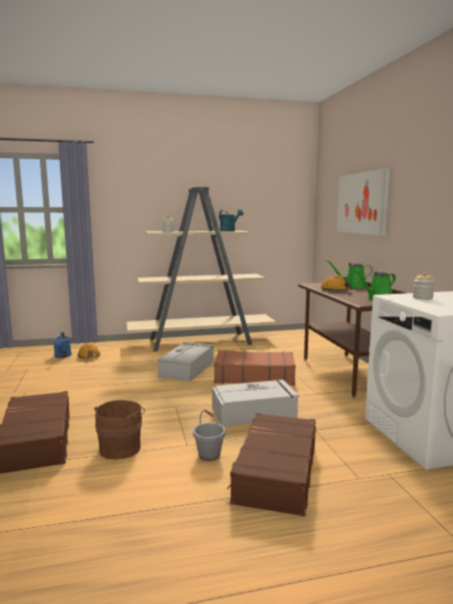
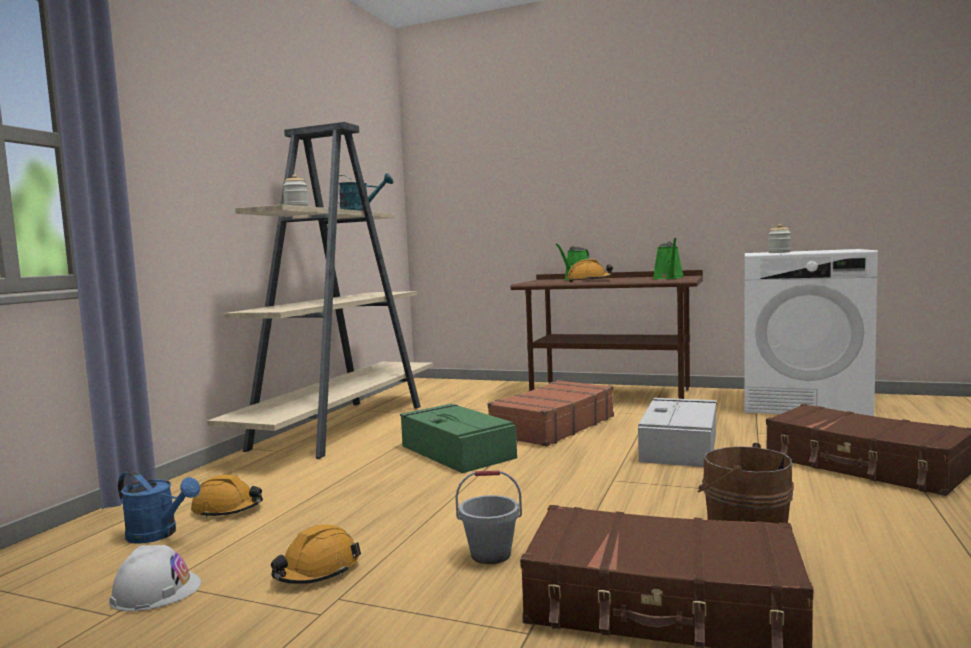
camera: 55 degrees left, 5 degrees down
grey storage box [158,342,214,382] -> green storage box [400,404,517,473]
grey bucket [193,409,225,461] -> grey bucket moved to [455,470,522,564]
picture [337,168,390,236] -> none
none -> white hard hat [109,545,201,611]
none -> orange hard hat [271,525,361,584]

